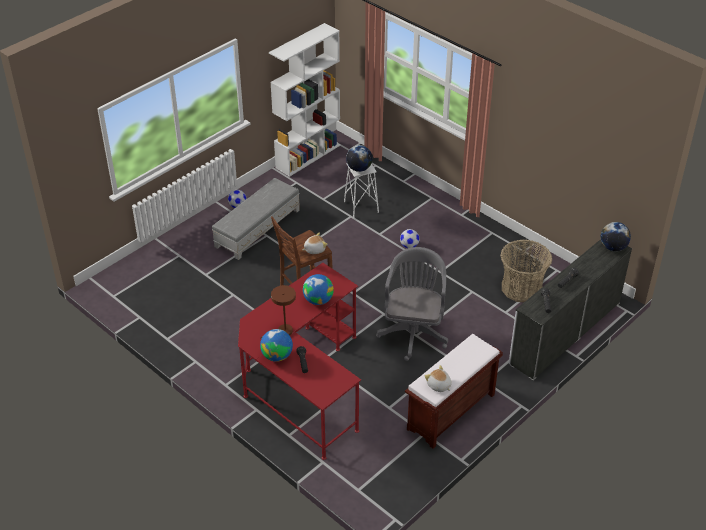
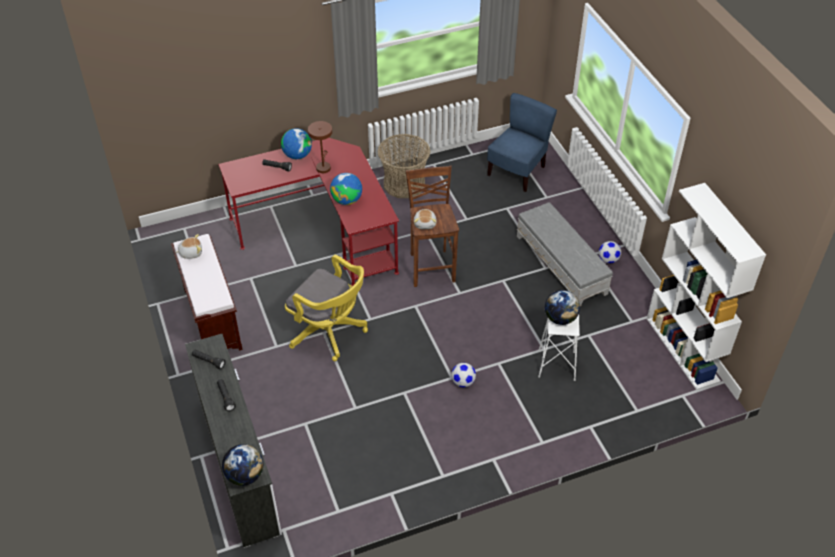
camera: 115 degrees right, 5 degrees up
grey office chair [376,247,448,361] -> yellow office chair [285,254,368,361]
basket [500,240,552,302] -> basket moved to [377,134,430,198]
none -> blue chair [487,93,557,192]

